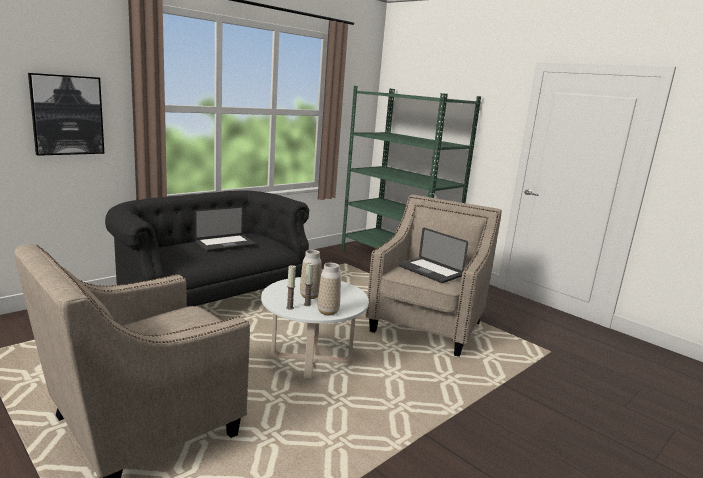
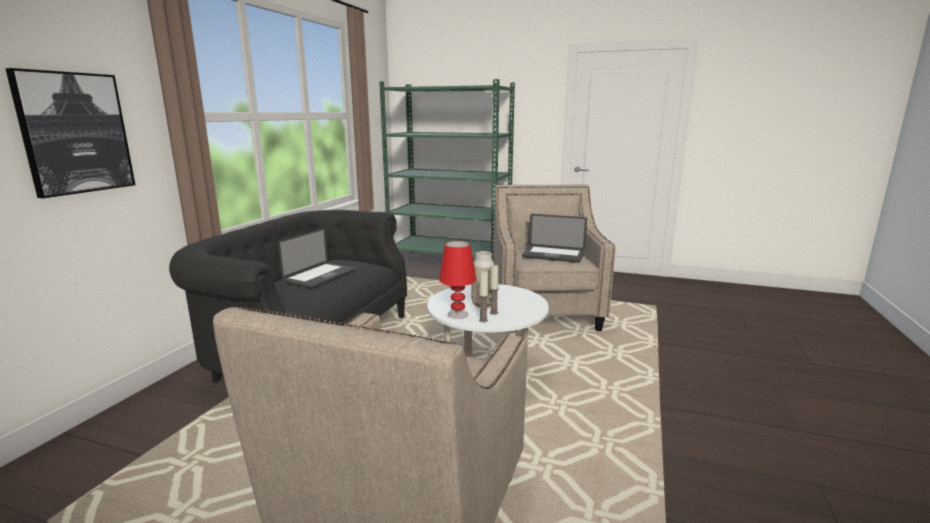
camera: 25 degrees left, 0 degrees up
vase [318,263,341,316] -> none
none -> red table lamp [439,241,477,319]

